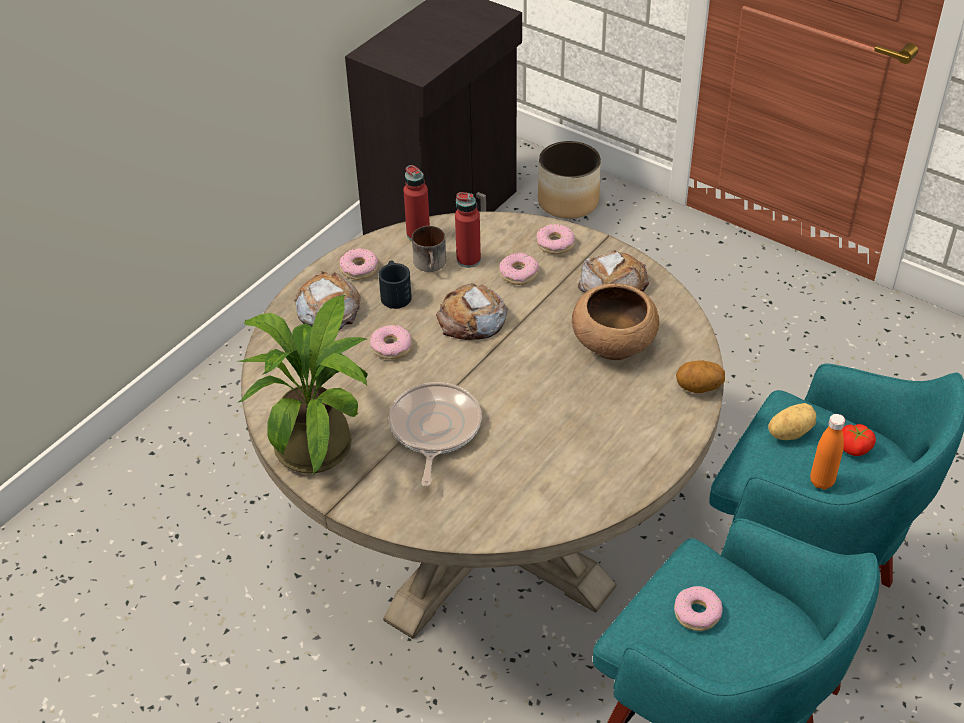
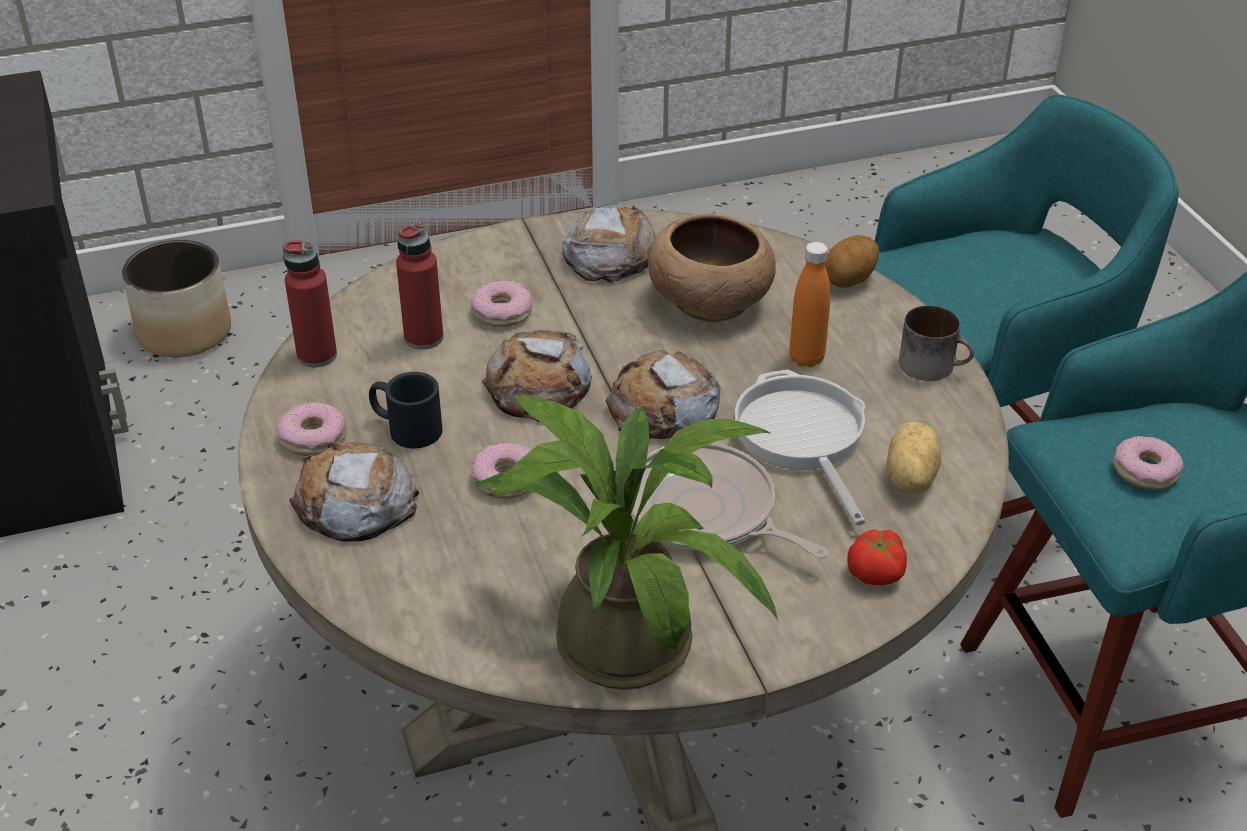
camera: 55 degrees left, 5 degrees down
mug [412,226,446,272] -> mug moved to [899,305,974,381]
donut [537,224,575,254] -> none
potato [768,403,816,440] -> potato moved to [886,421,941,494]
orange bottle [810,414,845,490] -> orange bottle moved to [790,242,830,367]
tomato [842,424,876,456] -> tomato moved to [847,529,907,585]
none -> bread [606,350,721,439]
none -> frying pan [735,370,866,526]

